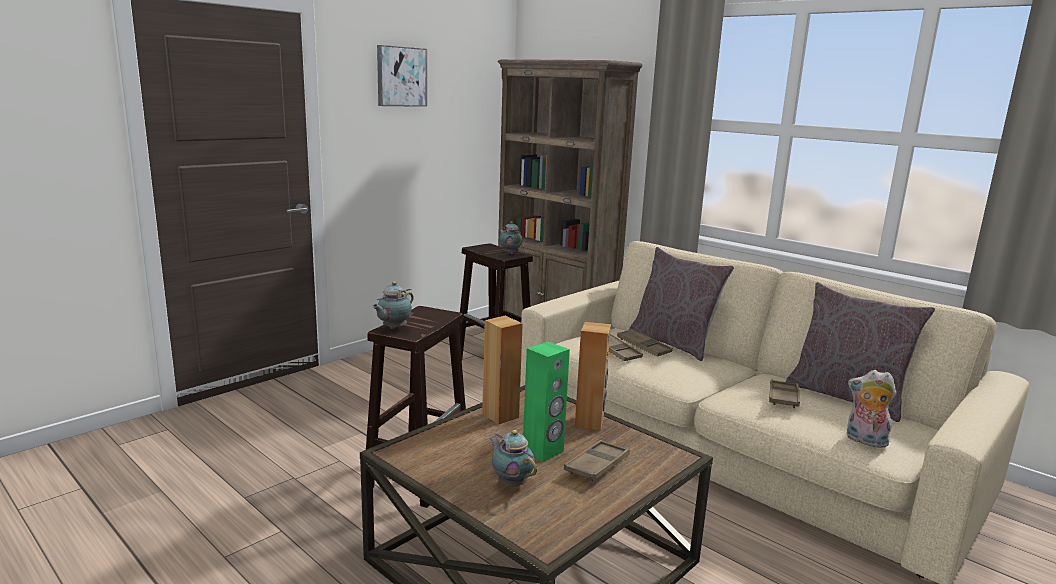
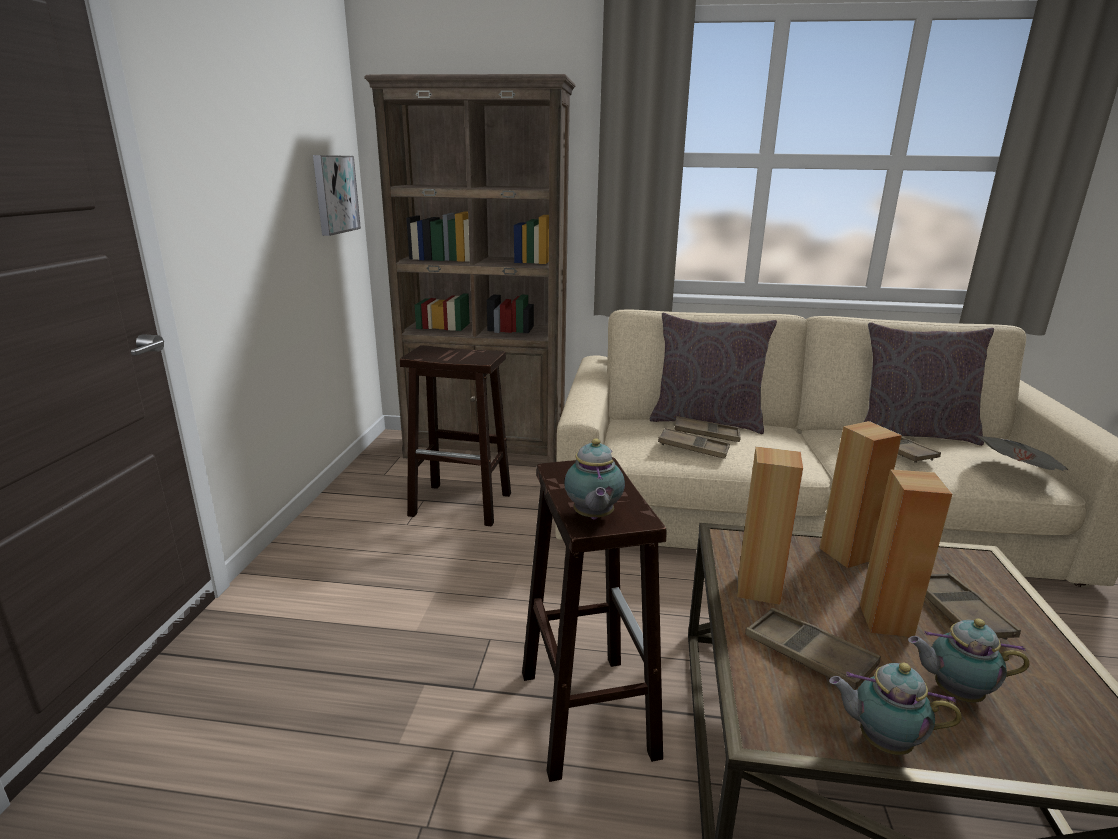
camera: 35 degrees left, 5 degrees up
picture [377,45,427,107] -> picture moved to [313,155,361,236]
teapot [499,221,523,254] -> teapot moved to [829,663,962,755]
green speaker [523,342,570,462] -> brown speaker [860,470,952,637]
plush toy [847,370,896,448] -> newspaper [977,436,1069,472]
none -> brown tray [745,608,881,690]

